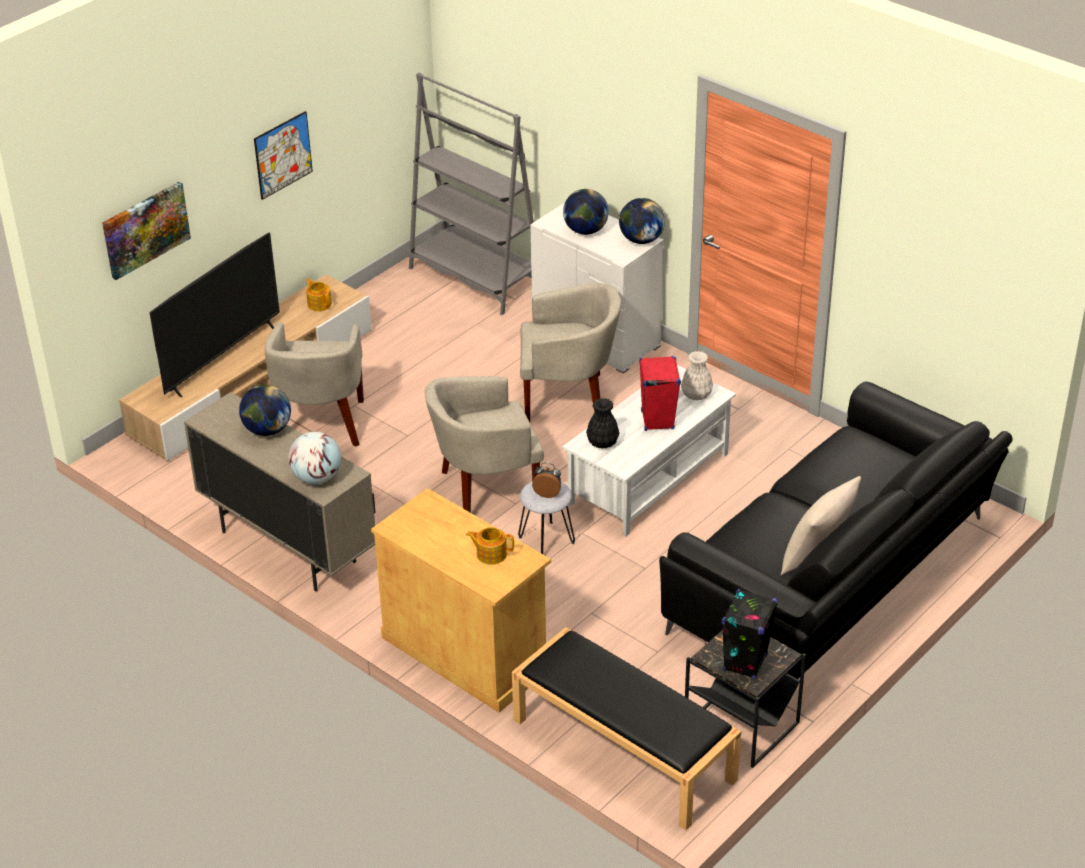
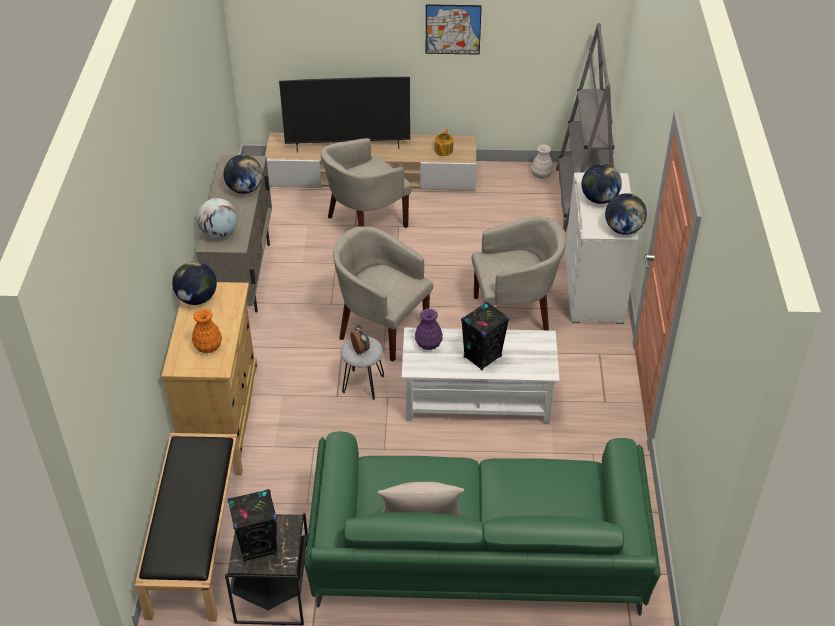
camera: 50 degrees right, 5 degrees up
picture [102,182,191,280] -> none
teapot [466,527,514,565] -> orange vase [192,309,222,353]
beige armchair [520,283,621,422] -> beige armchair turned 60 degrees counterclockwise [471,216,566,330]
black vase [586,398,619,448] -> purple vase [415,308,443,350]
red speaker [639,356,681,431] -> black speaker [461,302,509,370]
black sofa [659,382,1013,679] -> green sofa [304,431,661,616]
white vase [681,351,713,400] -> white vase moved to [531,145,553,179]
none -> globe [172,261,217,305]

